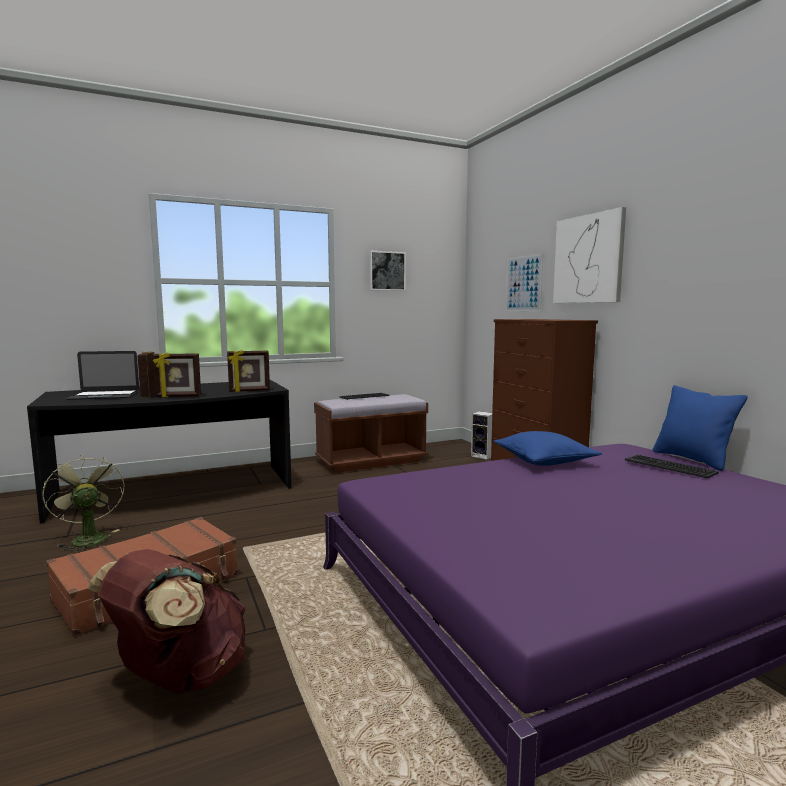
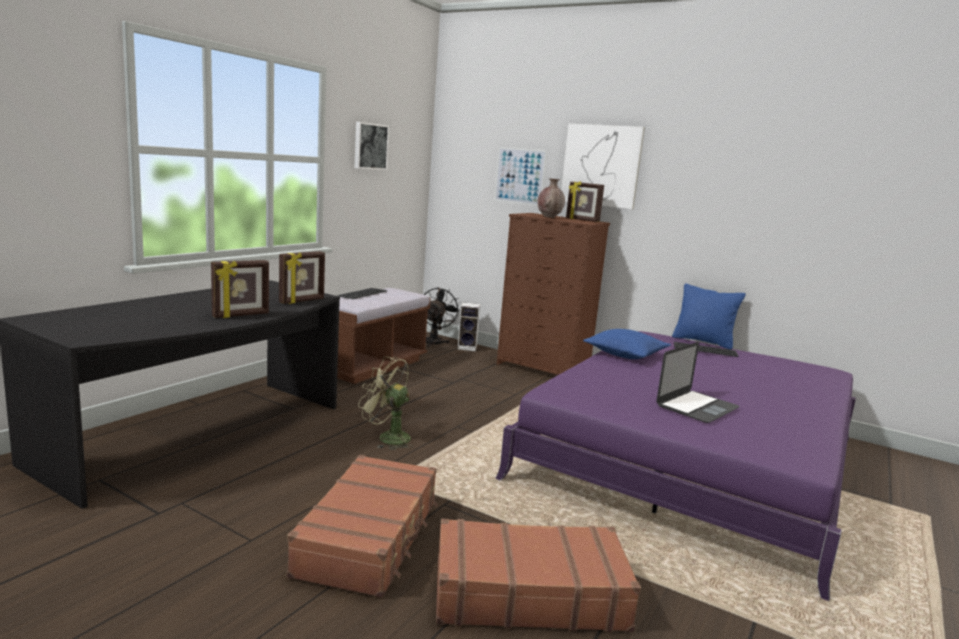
camera: 35 degrees left, 5 degrees up
green fan [42,454,125,552] -> green fan moved to [358,356,414,450]
laptop [65,351,139,400] -> laptop moved to [657,342,740,423]
brown backpack [88,549,246,693] -> brown suitcase [436,519,641,632]
picture frame [137,351,155,398] -> picture frame moved to [566,181,604,222]
none -> black fan [424,287,460,347]
none -> brown vase [538,178,565,218]

